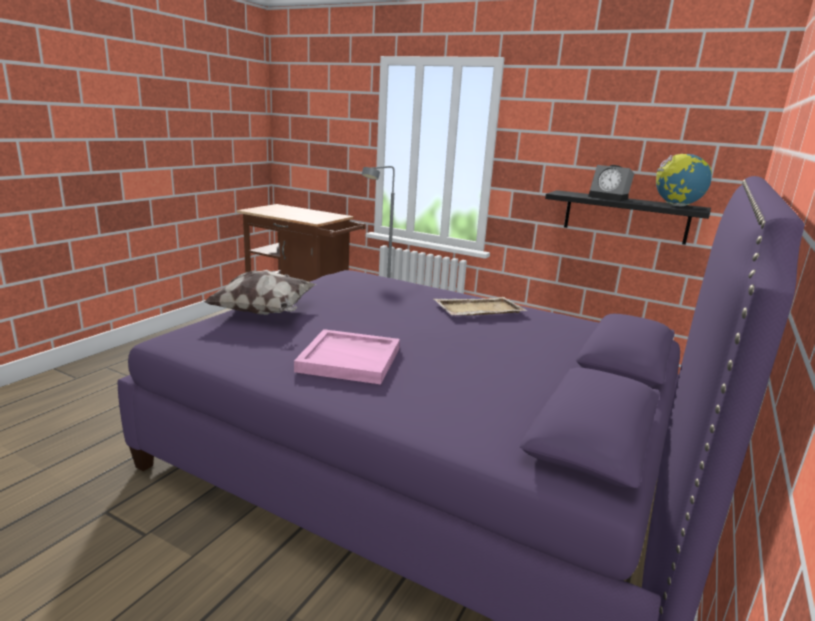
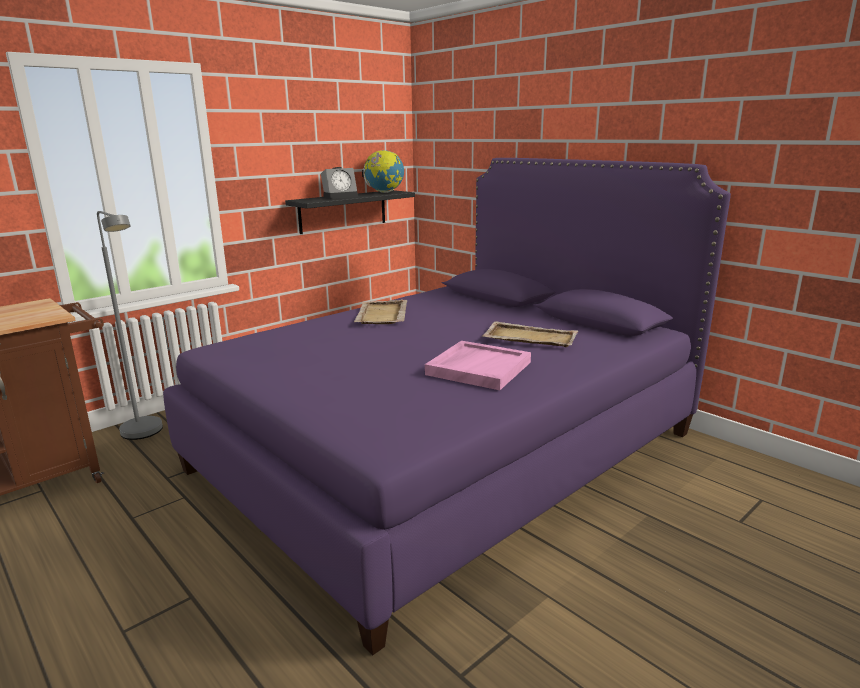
camera: 70 degrees left, 0 degrees up
pillow [204,270,317,315] -> none
none -> beige tray [482,321,578,347]

